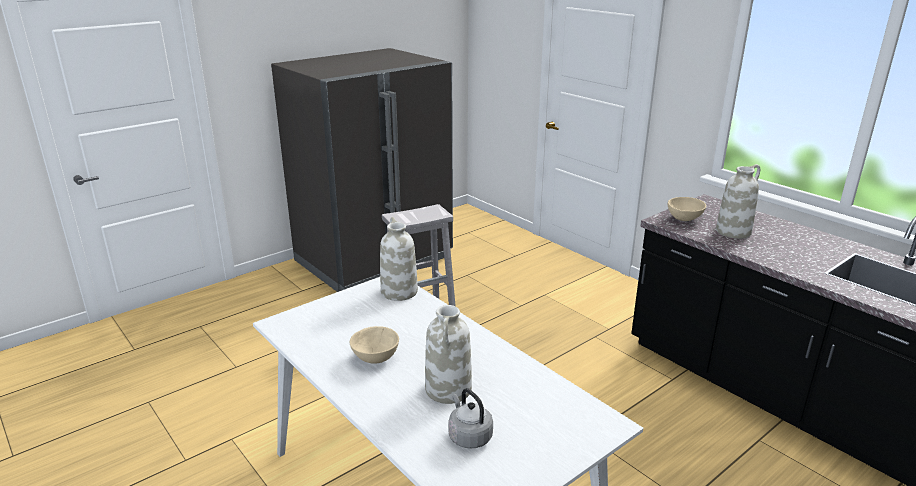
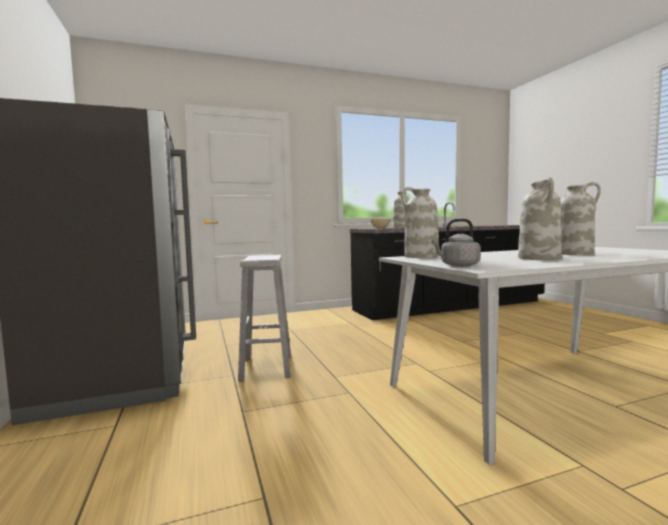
camera: 70 degrees left, 20 degrees down
beige bowl [350,326,399,364] -> white vase [518,177,562,260]
grey kettle [448,388,493,449] -> grey kettle moved to [431,219,481,267]

